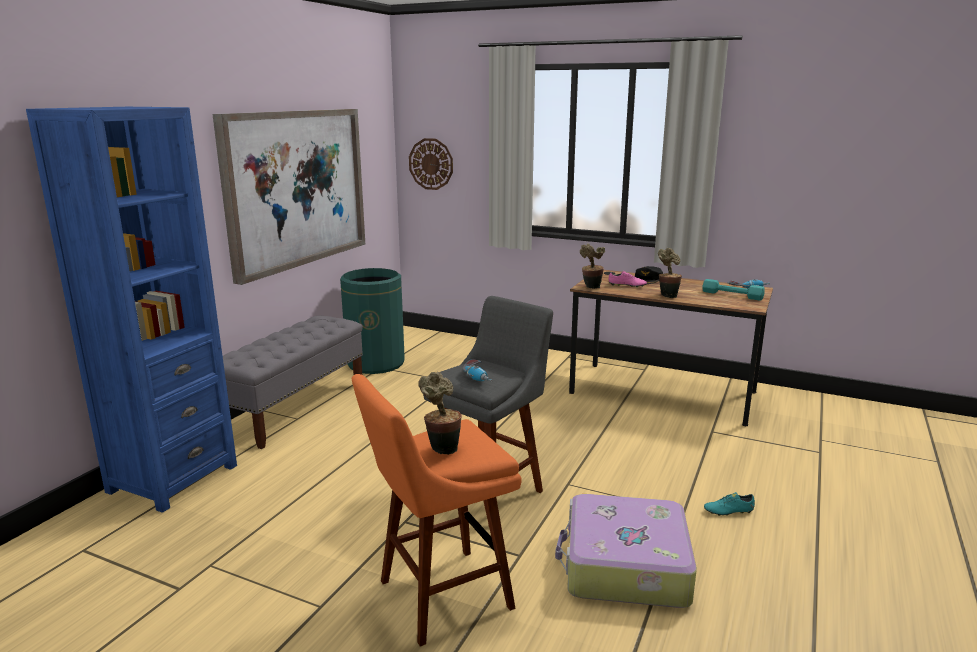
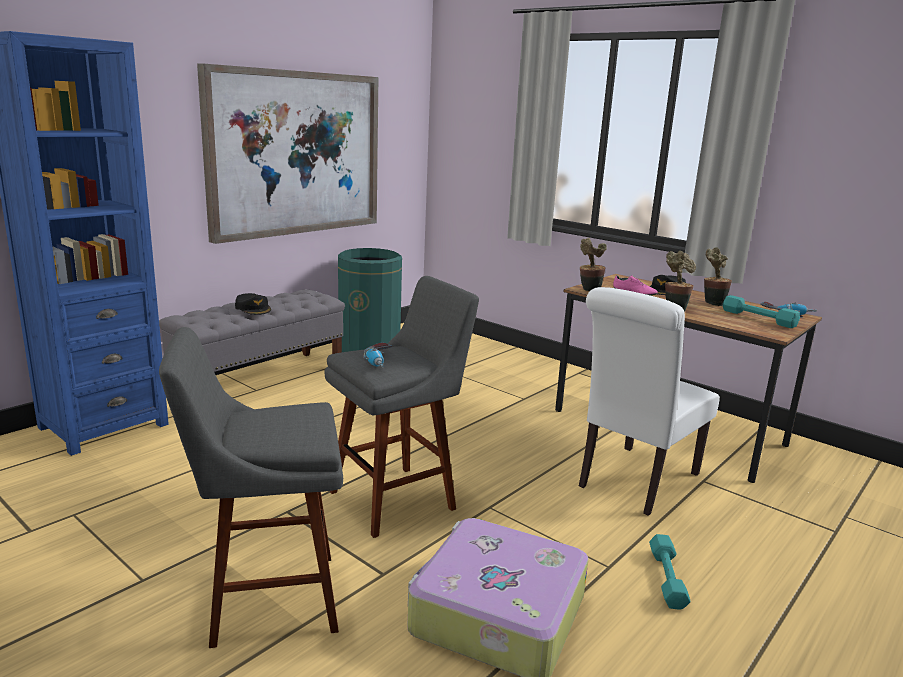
camera: 15 degrees right, 0 degrees up
orange stool [352,374,522,646] -> grey stool [159,327,343,648]
wall clock [409,138,453,190] -> none
potted plant [418,372,462,455] -> potted plant moved to [704,247,732,306]
turquoise shoe [704,492,755,516] -> turquoise dumbbell [649,534,691,610]
none -> black cap [235,293,271,315]
none -> white chair [579,287,720,516]

